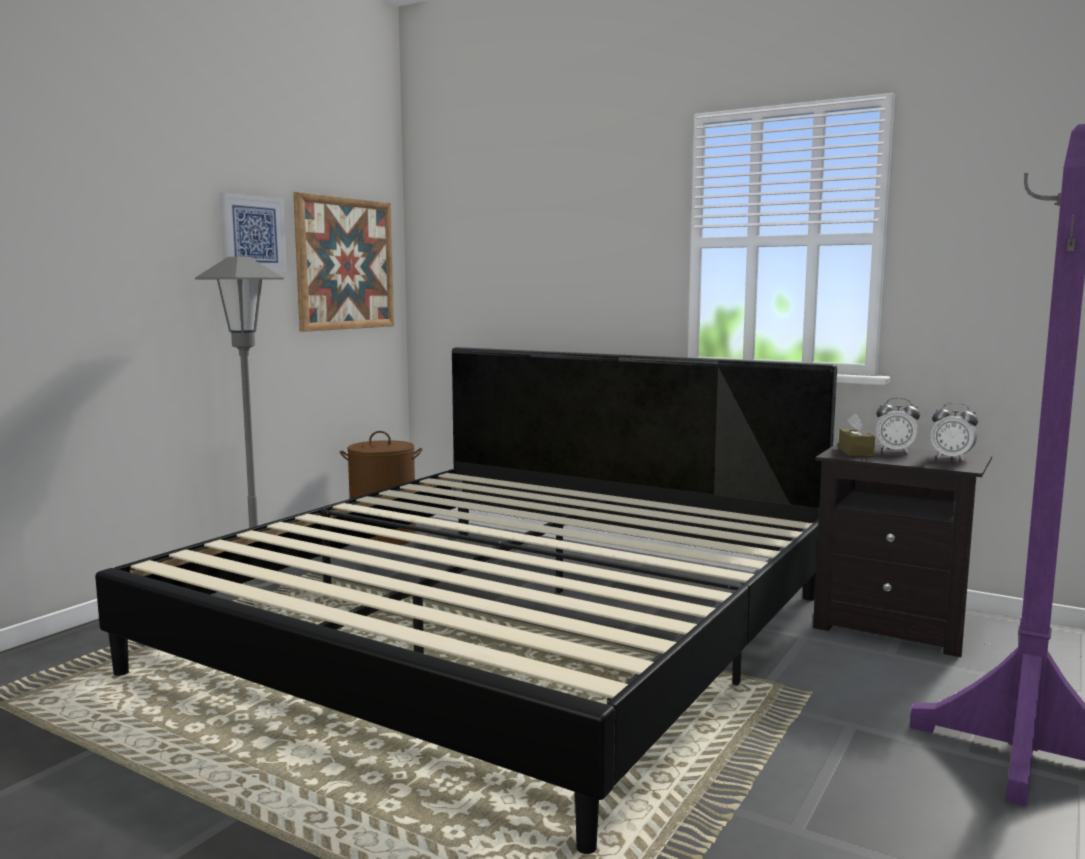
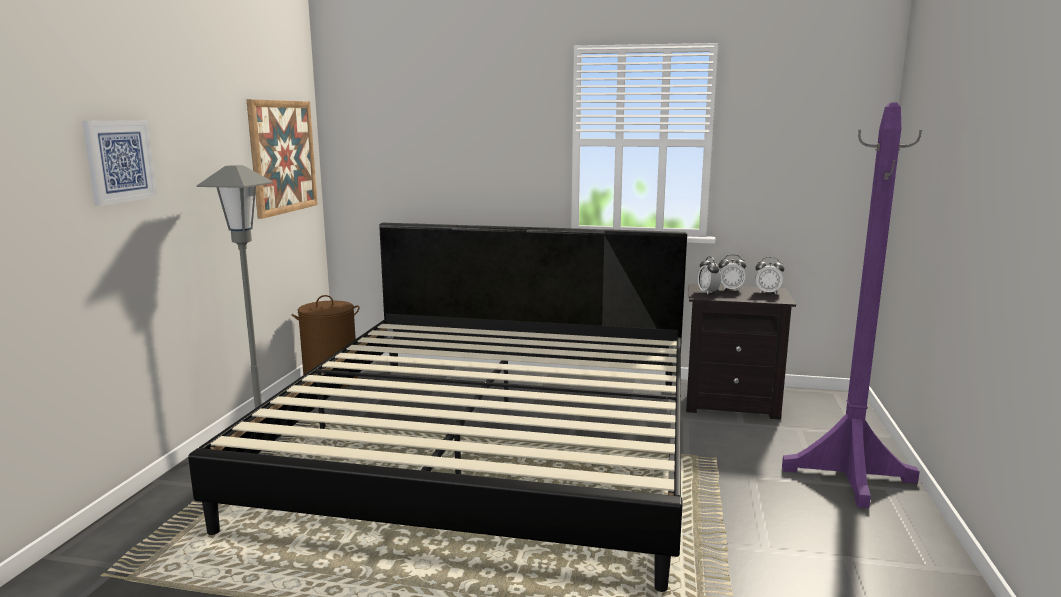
camera: 20 degrees left, 5 degrees up
picture [219,192,287,273] -> picture moved to [82,120,157,206]
brown tissue box [838,413,875,456] -> alarm clock [698,256,721,294]

